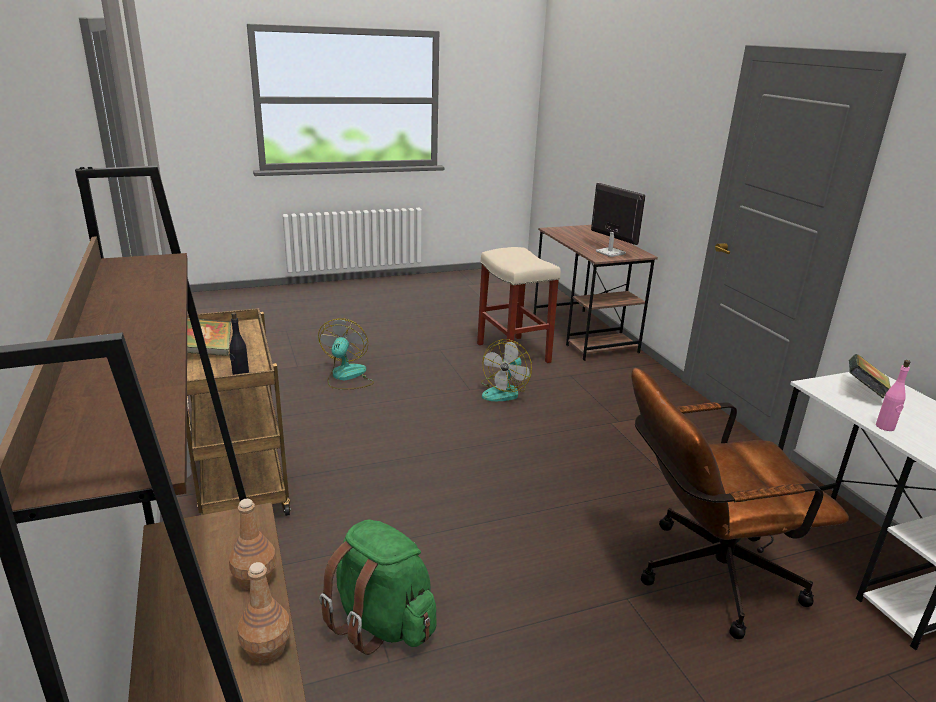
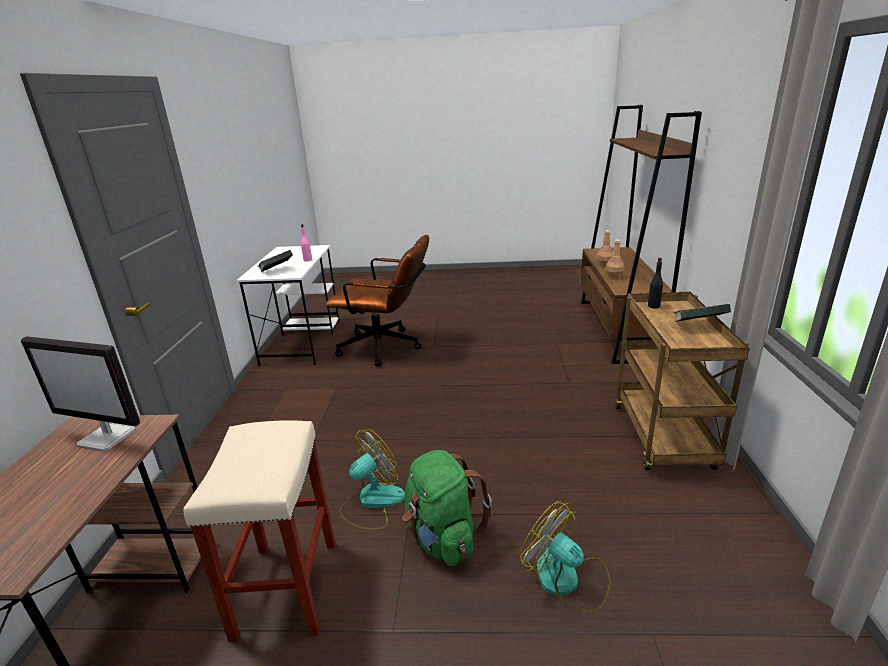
camera: 155 degrees left, 0 degrees up
fan [318,318,374,389] -> fan turned 105 degrees clockwise [519,501,611,613]
green backpack [319,519,437,655] -> green backpack moved to [402,450,492,566]
monitor [591,183,645,257] -> monitor turned 60 degrees counterclockwise [21,336,140,452]

